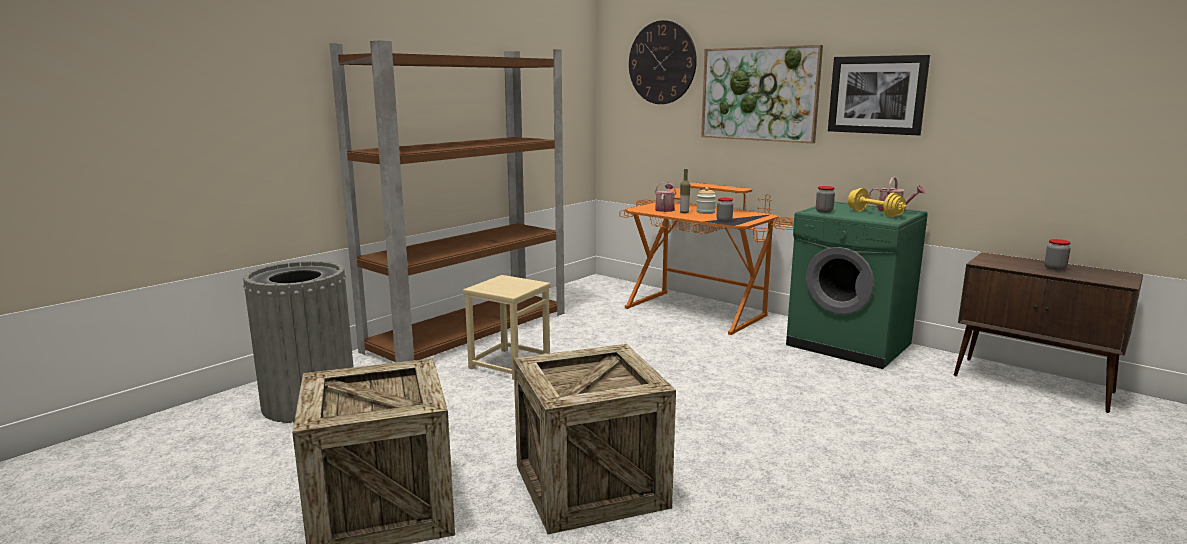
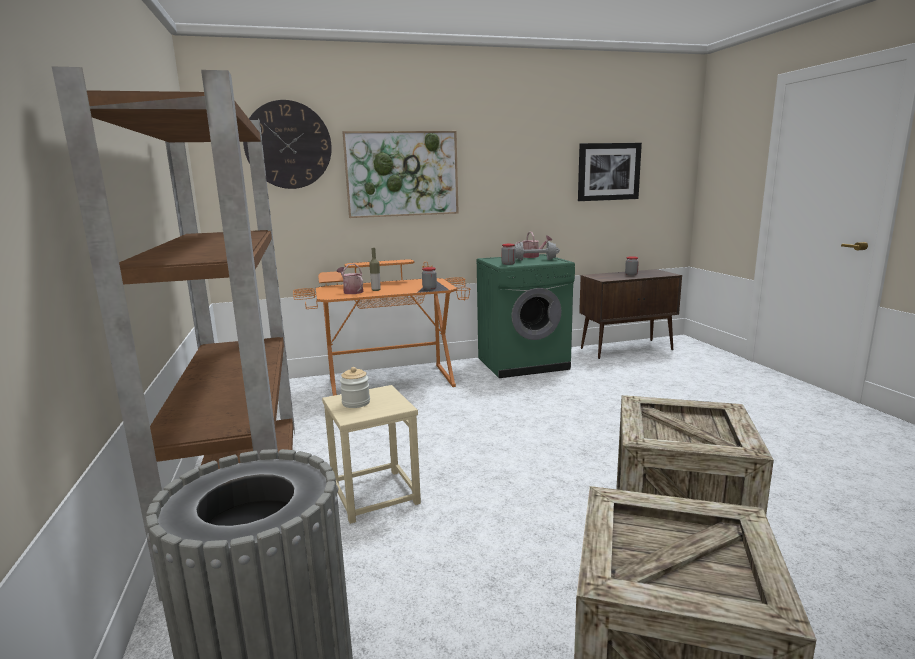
camera: 55 degrees left, 0 degrees up
jar [696,187,716,214] -> jar moved to [340,367,370,408]
picture [828,55,930,135] -> picture moved to [578,143,642,201]
yellow dumbbell [848,188,906,217] -> grey dumbbell [514,242,560,261]

